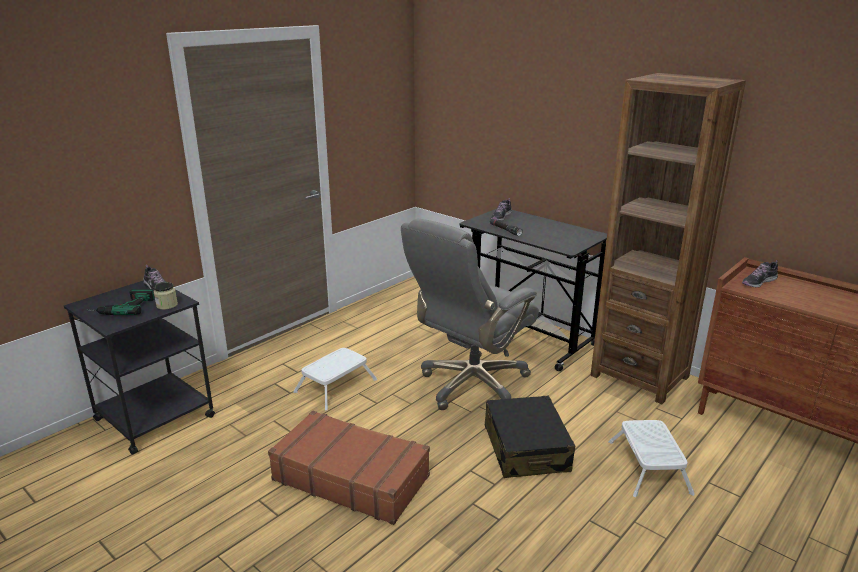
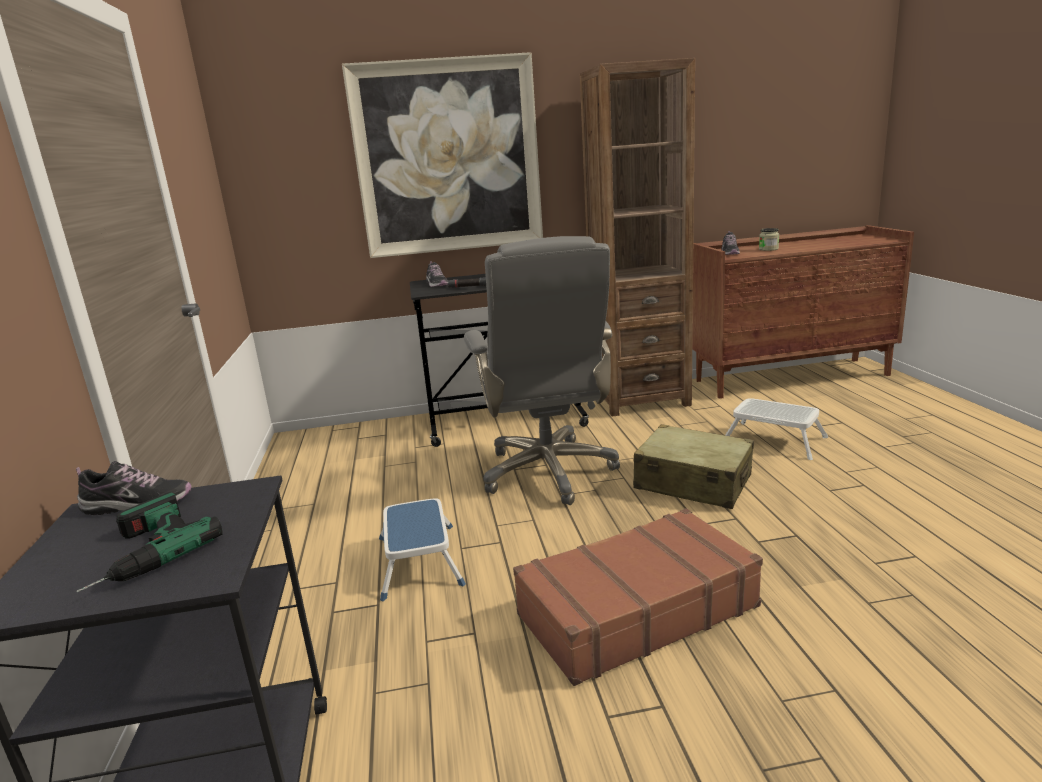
camera: 50 degrees left, 5 degrees down
jar [154,282,178,310] -> jar moved to [759,228,779,251]
white step ladder [293,348,377,410] -> blue step ladder [379,498,466,601]
black suitcase [485,395,575,478] -> beige suitcase [633,424,754,509]
none -> picture [342,52,543,258]

